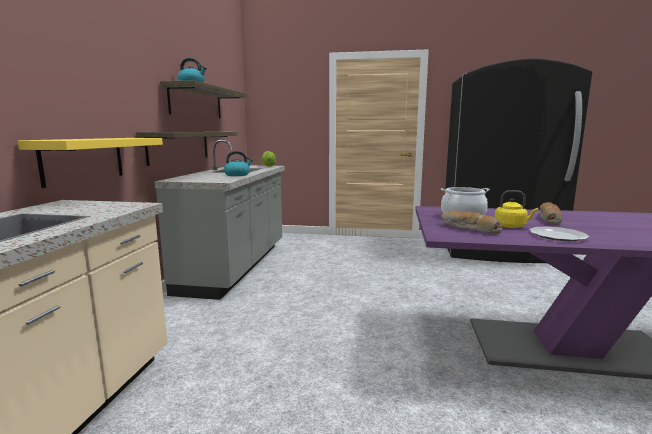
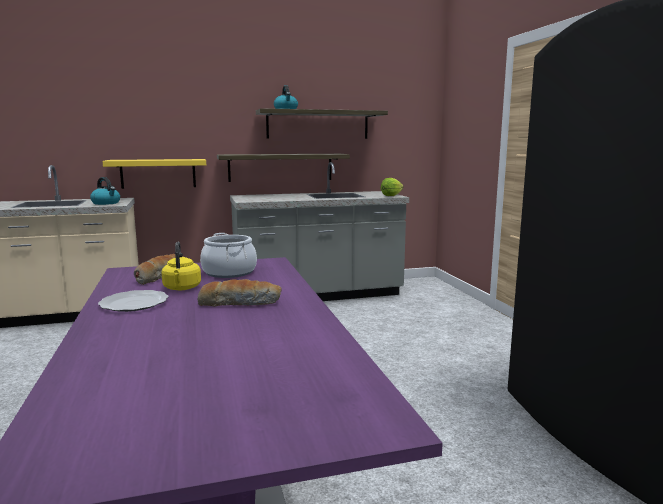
camera: 65 degrees right, 0 degrees up
kettle [224,151,253,176] -> kettle moved to [90,177,120,205]

